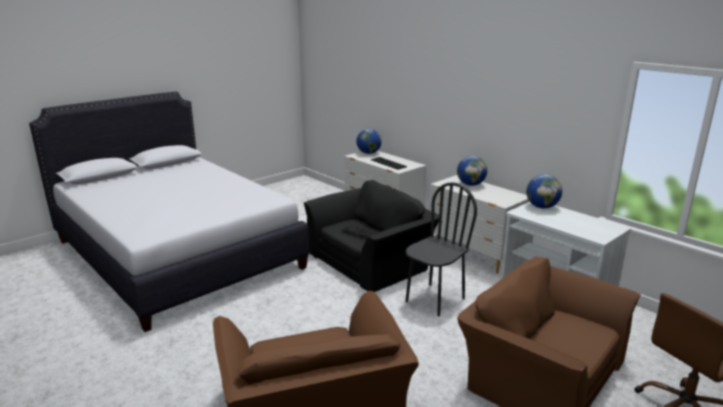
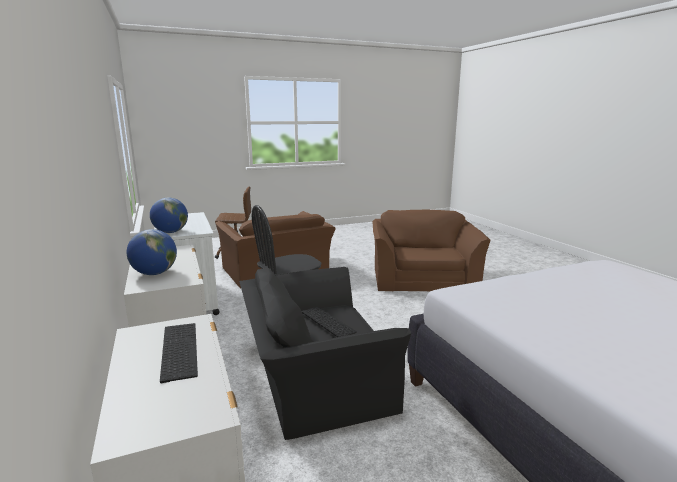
camera: 160 degrees left, 5 degrees down
globe [356,129,382,154] -> none

